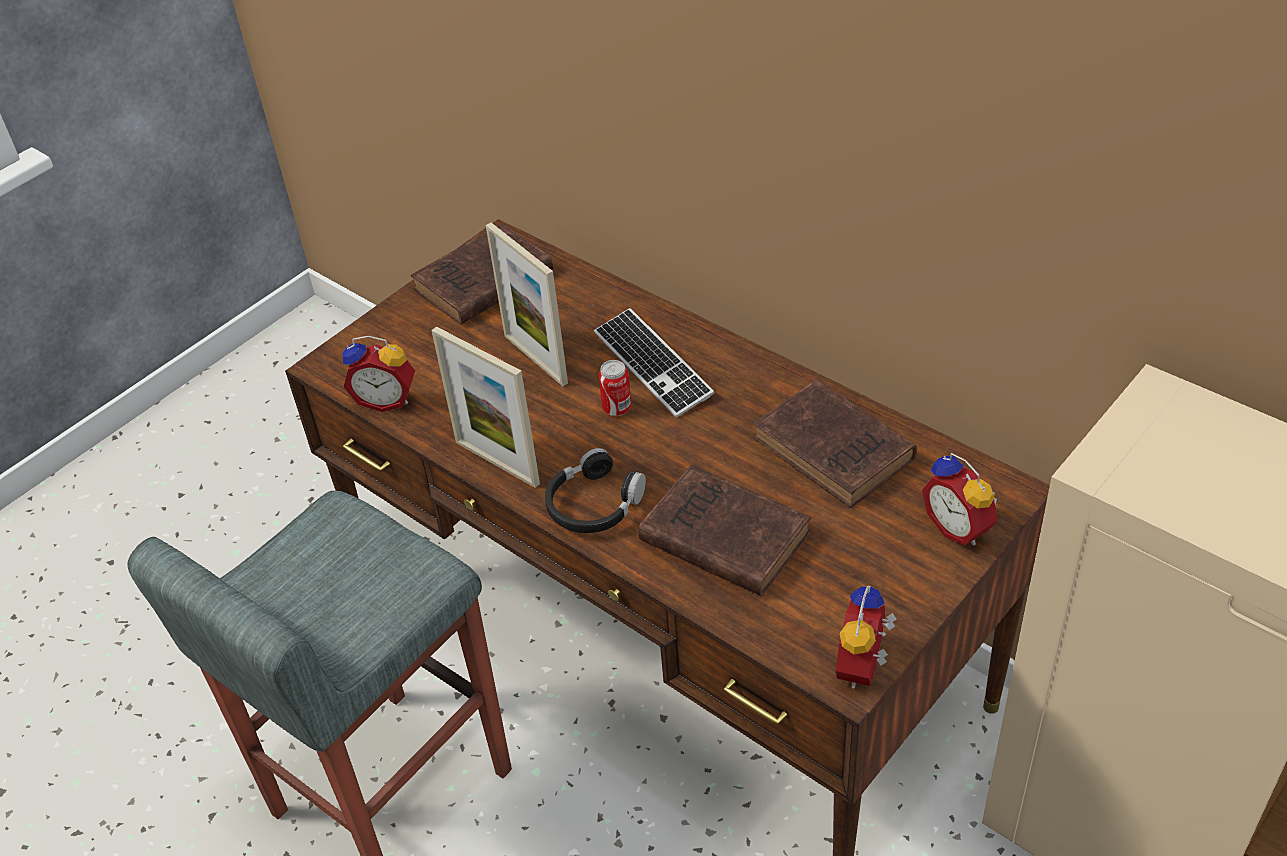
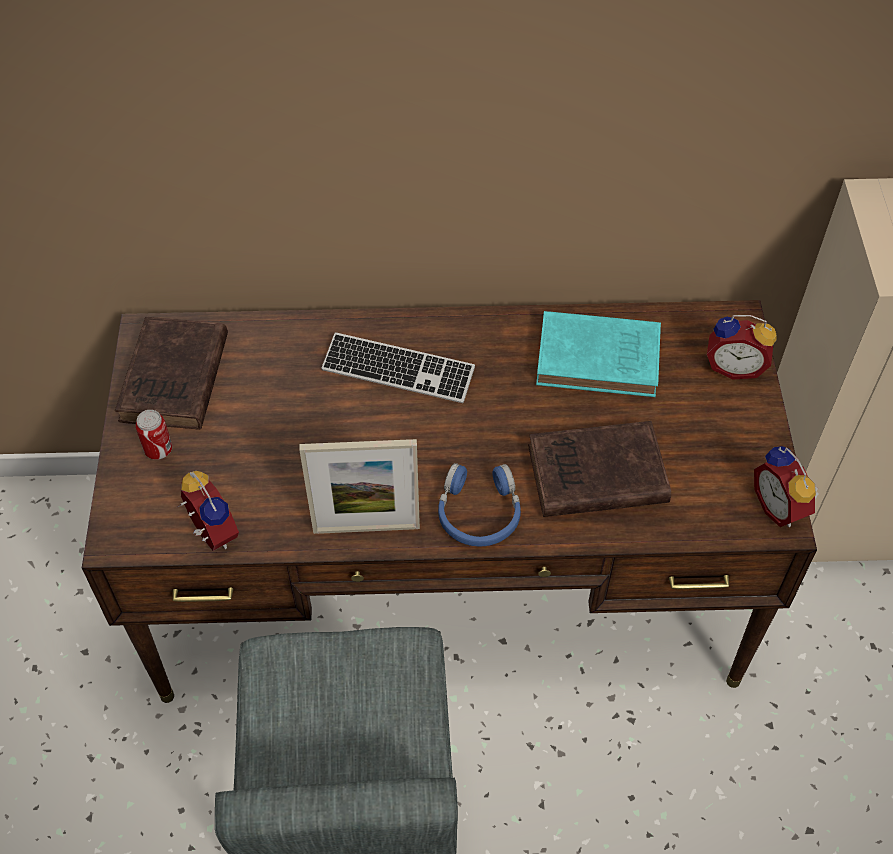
camera: 45 degrees left, 10 degrees up
alarm clock [342,336,415,412] -> alarm clock turned 90 degrees counterclockwise [176,471,239,551]
picture frame [486,223,568,386] -> none
black headphones [545,448,646,533] -> blue headphones [438,463,521,546]
can [599,360,631,416] -> can moved to [136,410,172,460]
brown book [753,380,917,508] -> turquoise book [536,311,661,397]

